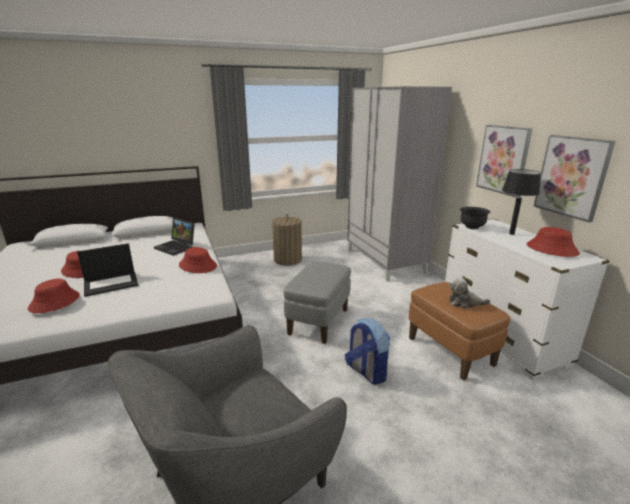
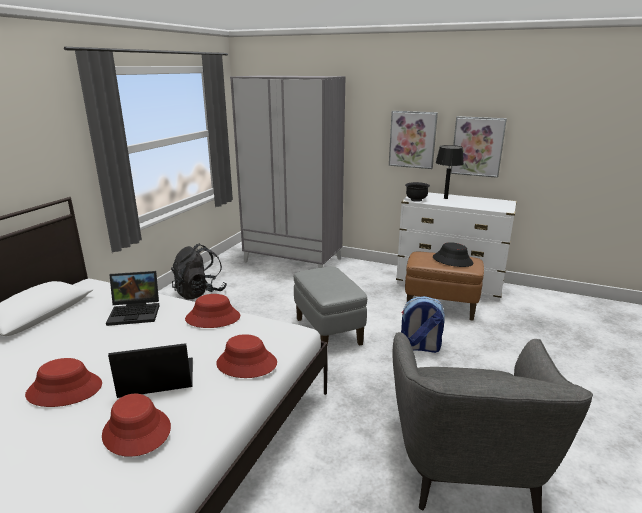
camera: 45 degrees left, 0 degrees up
laptop [77,243,138,297] -> laptop turned 120 degrees counterclockwise [108,343,193,398]
laundry basket [272,214,302,266] -> black backpack [171,243,227,300]
plush toy [449,277,490,309] -> black hat [433,242,473,267]
red hat [527,227,580,257] -> red hat moved to [216,334,277,378]

